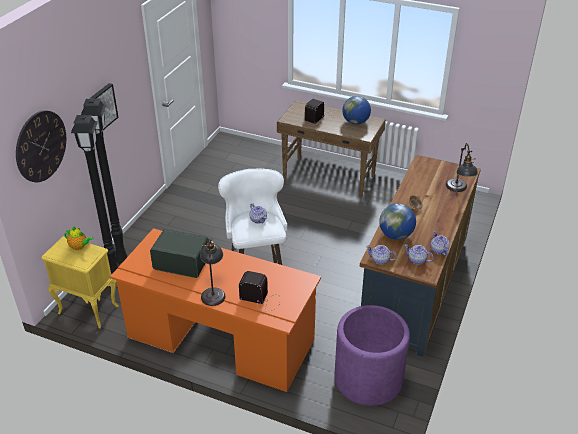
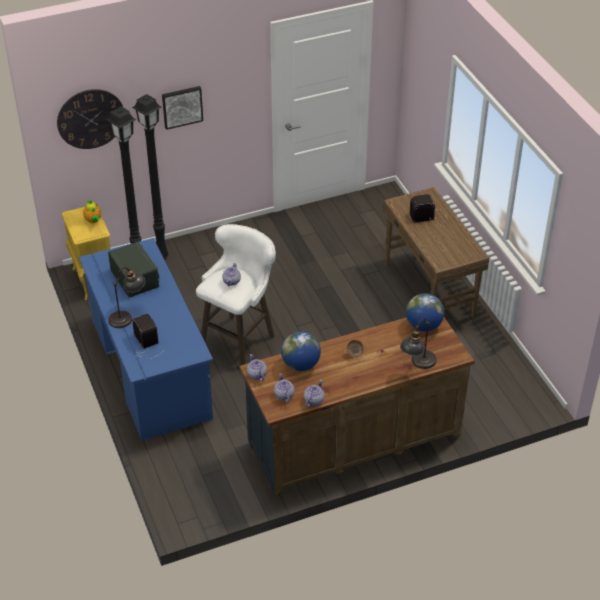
camera: 45 degrees right, 5 degrees up
orange desk [110,228,321,392] -> blue desk [79,238,213,441]
purple planter [335,305,410,406] -> none
globe [342,96,371,125] -> globe moved to [406,293,444,332]

